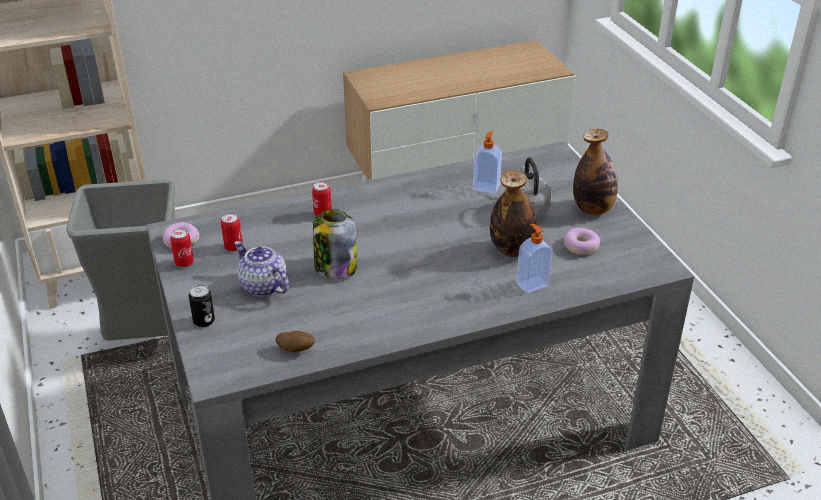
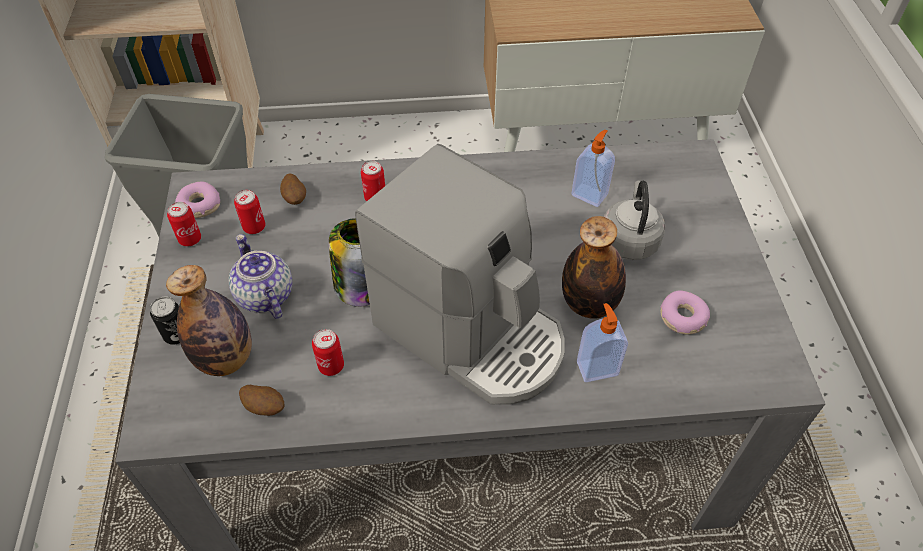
camera: 15 degrees right, 15 degrees up
bottle [573,129,618,215] -> bottle moved to [166,265,252,376]
none -> potato [280,173,306,205]
none -> can [312,329,344,376]
none -> coffee machine [355,144,565,405]

